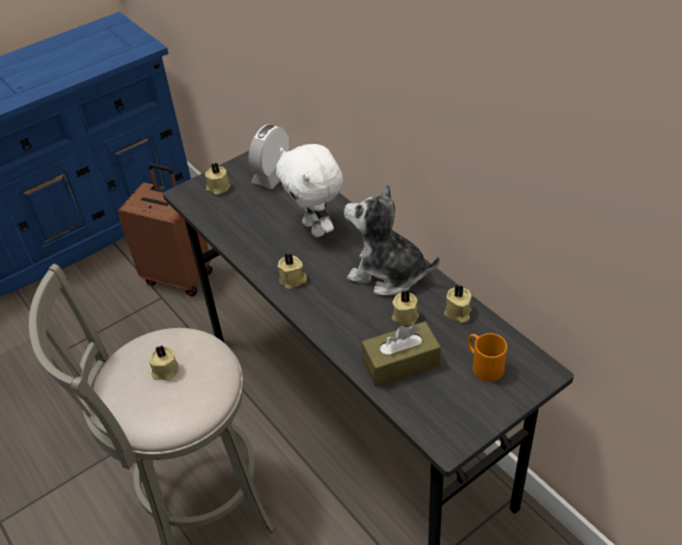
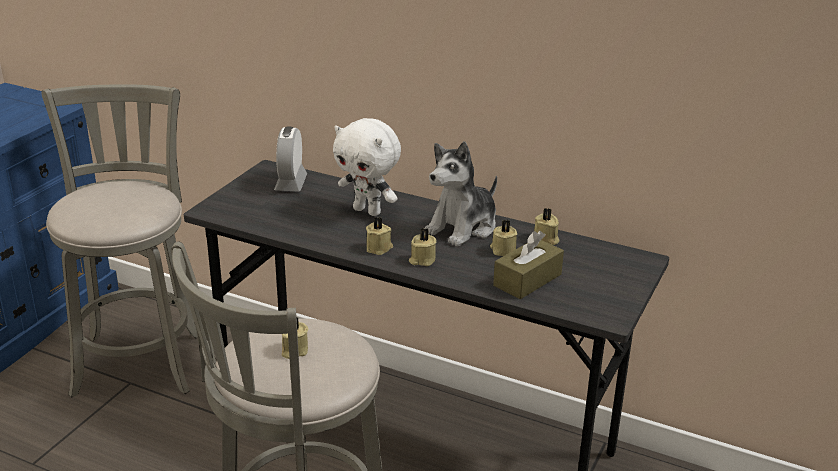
camera: 30 degrees left, 15 degrees down
brown suitcase [117,163,213,297] -> grey stool [42,84,198,398]
beige candle [205,163,231,195] -> beige candle moved to [409,228,437,266]
plush toy [344,184,440,295] -> plush toy turned 45 degrees counterclockwise [424,141,497,247]
orange mug [468,333,507,382] -> none

